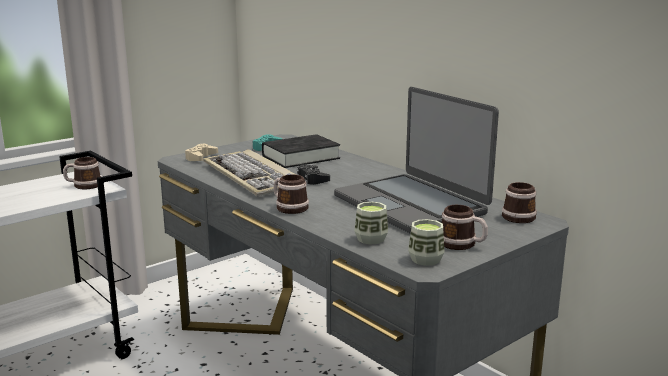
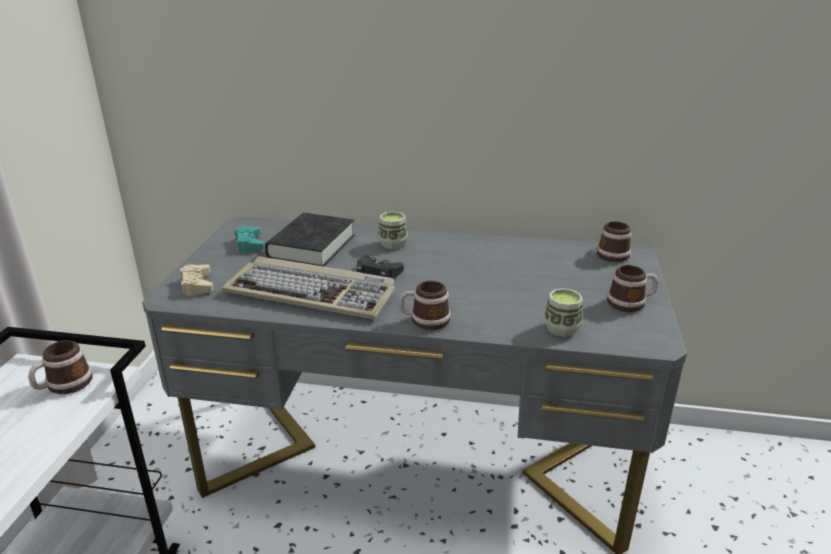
camera: 40 degrees left, 10 degrees up
laptop [334,87,499,233] -> none
cup [408,219,445,266] -> cup moved to [378,211,408,249]

